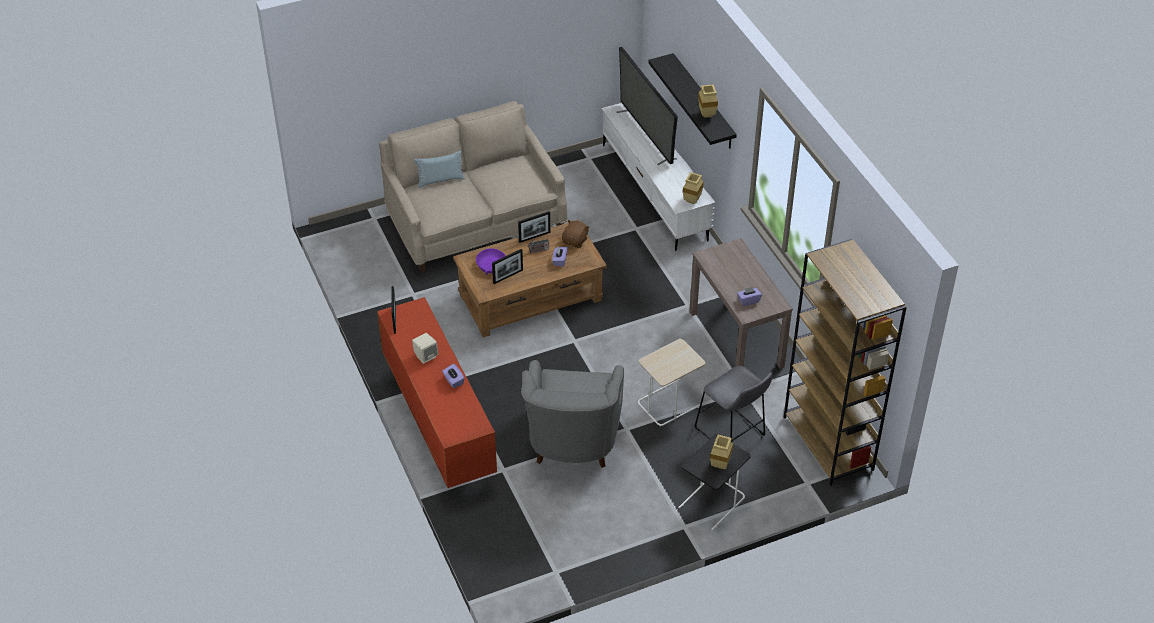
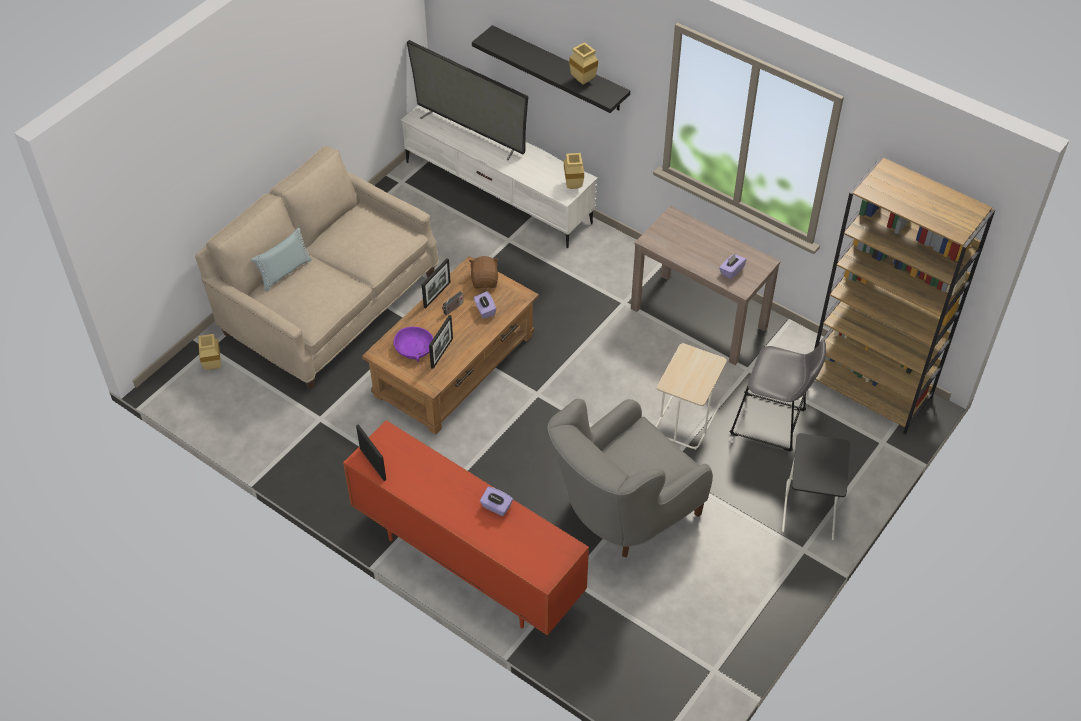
camera: 30 degrees left, 5 degrees up
beige speaker [412,333,438,364] -> none
grey armchair [521,360,624,468] -> grey armchair turned 75 degrees clockwise [547,399,713,557]
beige vase [710,435,733,469] -> beige vase moved to [198,334,221,370]

